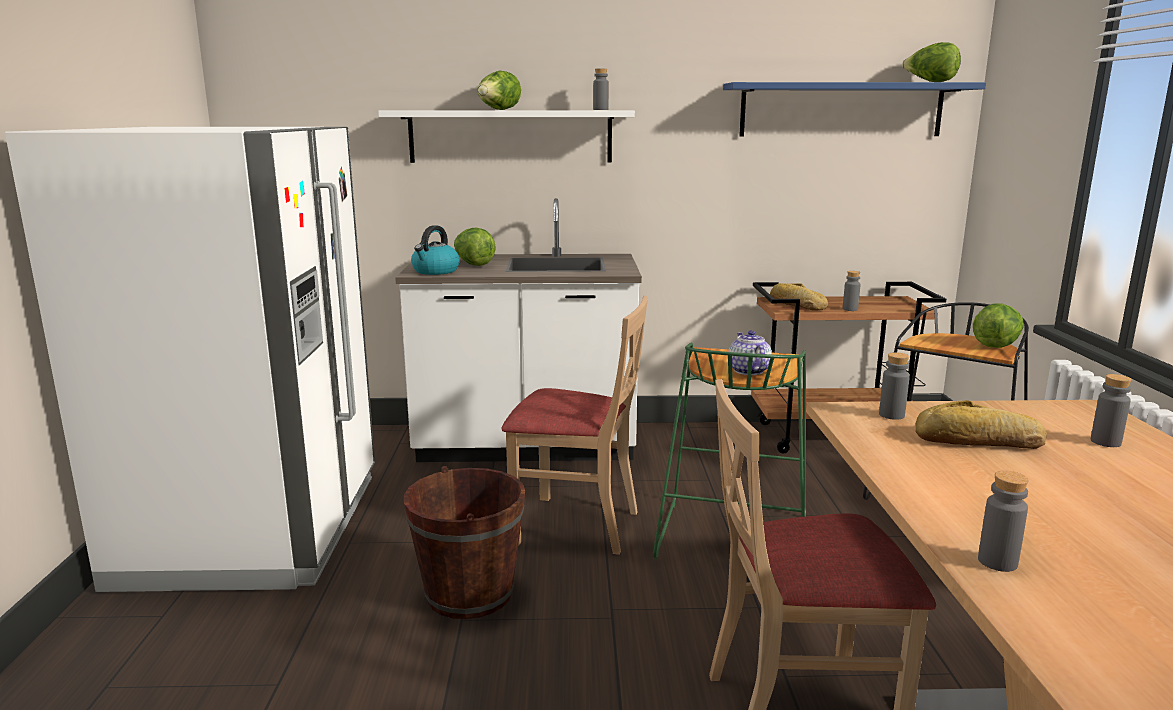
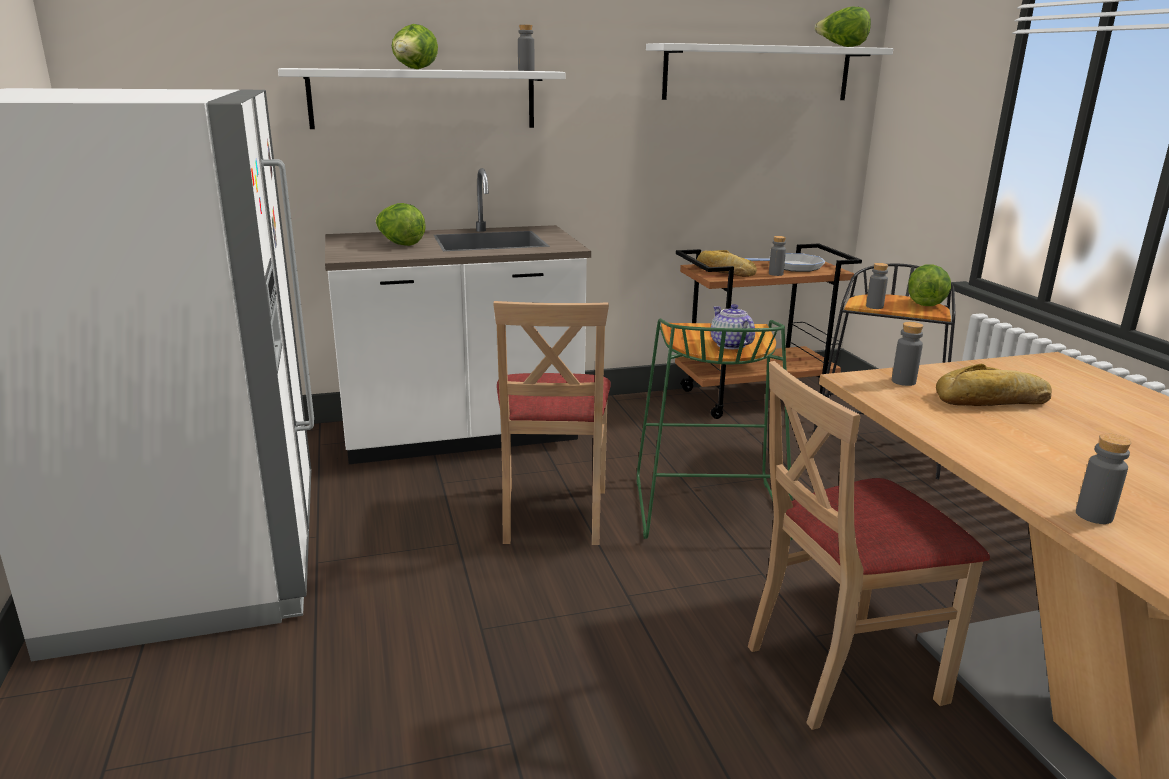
camera: 15 degrees left, 5 degrees up
brown bucket [404,466,526,619] -> none
kettle [411,225,460,275] -> none
beige chair [502,296,648,555] -> beige chair turned 90 degrees clockwise [493,301,611,545]
blue shelf [723,82,986,136] -> white shelf [646,43,893,100]
grey bottle [1091,374,1132,447] -> grey bottle moved to [866,263,888,309]
none -> frying pan [745,253,825,272]

